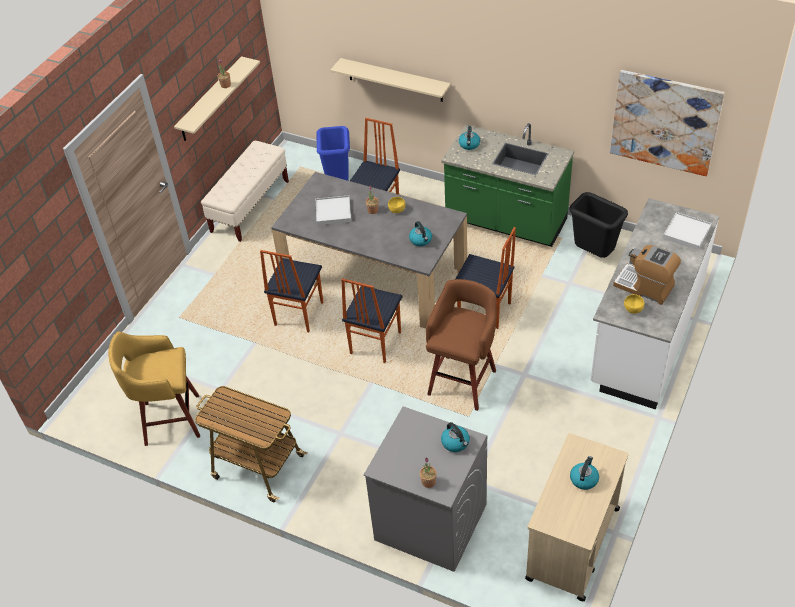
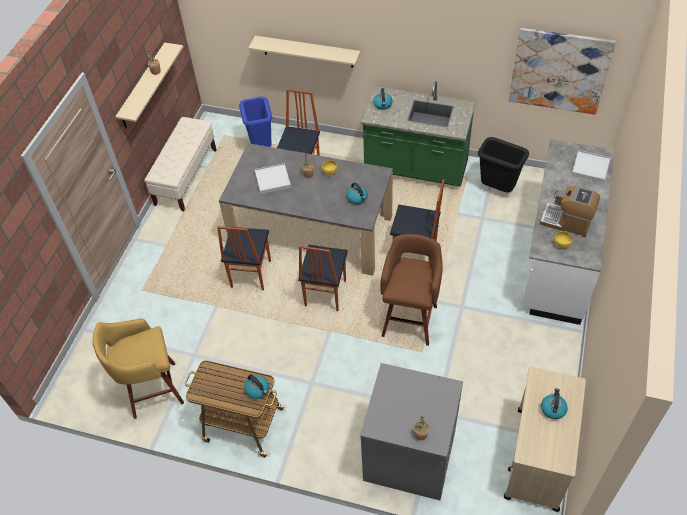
camera: 10 degrees left, 5 degrees up
kettle [441,422,470,452] -> kettle moved to [244,374,269,399]

